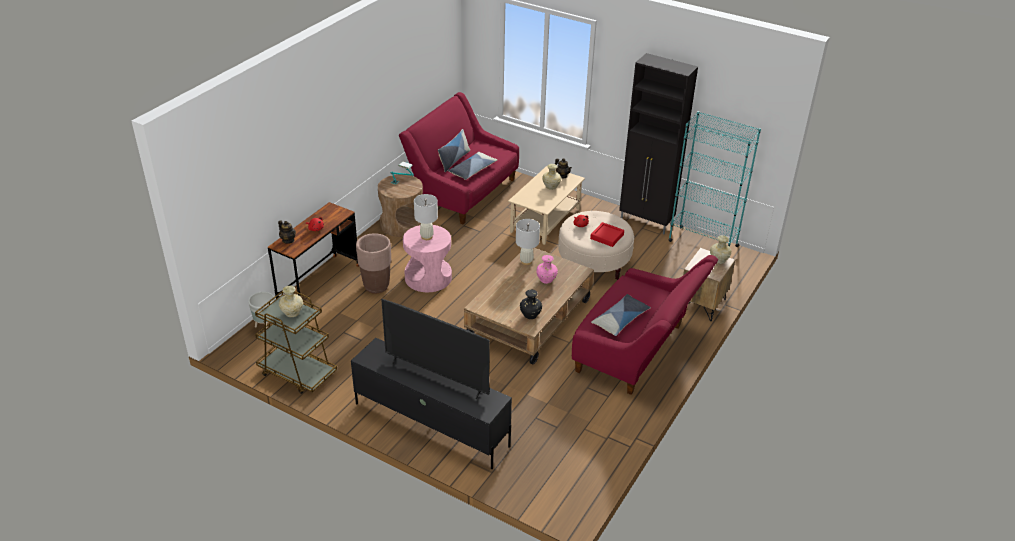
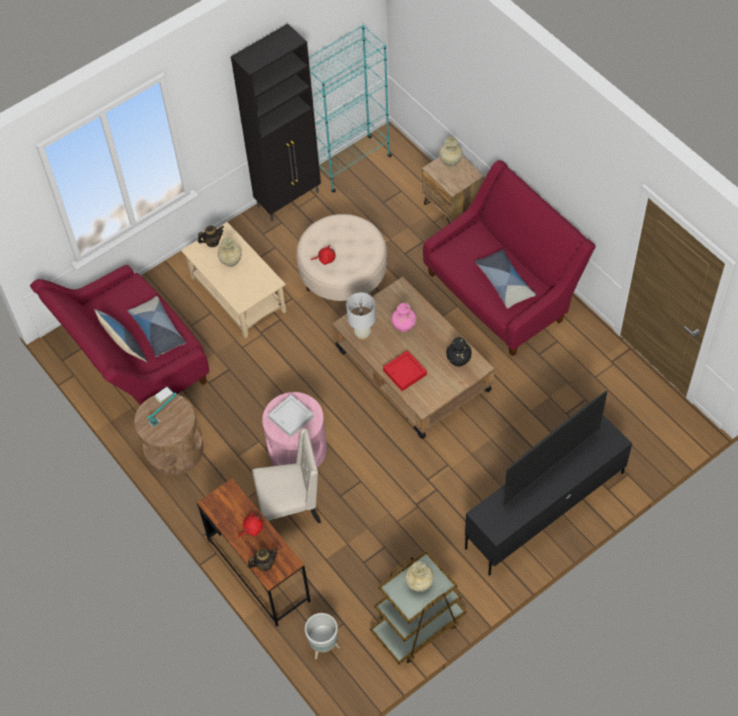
camera: 65 degrees left, 20 degrees up
brown planter [356,233,391,293] -> beige chair [252,428,321,523]
white table lamp [414,194,438,240] -> grey tray [268,394,314,437]
red tray [590,222,624,247] -> red tray moved to [383,350,427,391]

